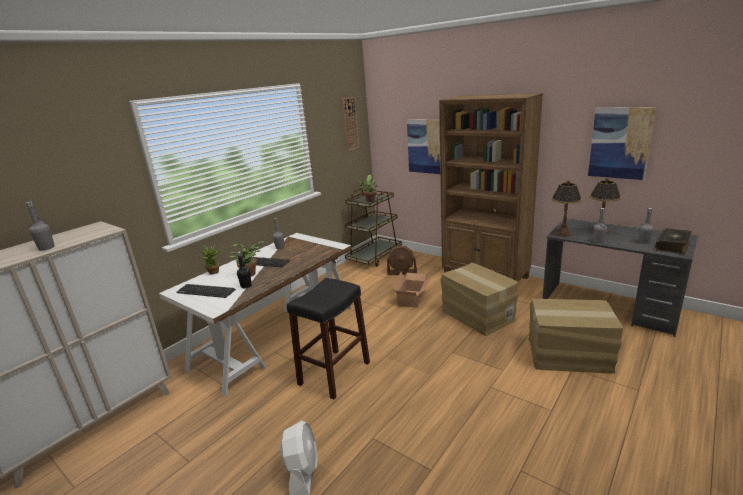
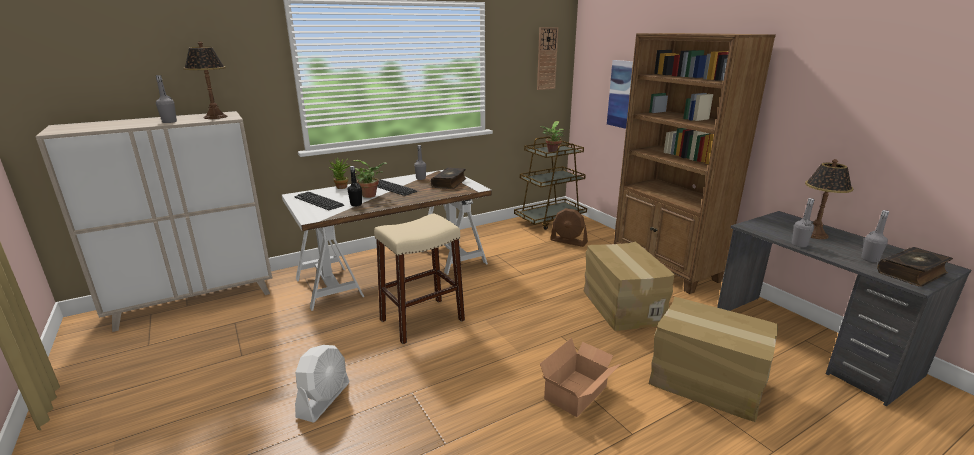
camera: 20 degrees right, 0 degrees up
black stool [287,278,370,400] -> beige stool [374,213,465,344]
cardboard box [392,272,431,308] -> cardboard box moved to [540,338,621,417]
table lamp [551,180,582,236] -> table lamp moved to [184,41,228,119]
picture [588,107,656,180] -> none
none -> book [431,168,466,189]

